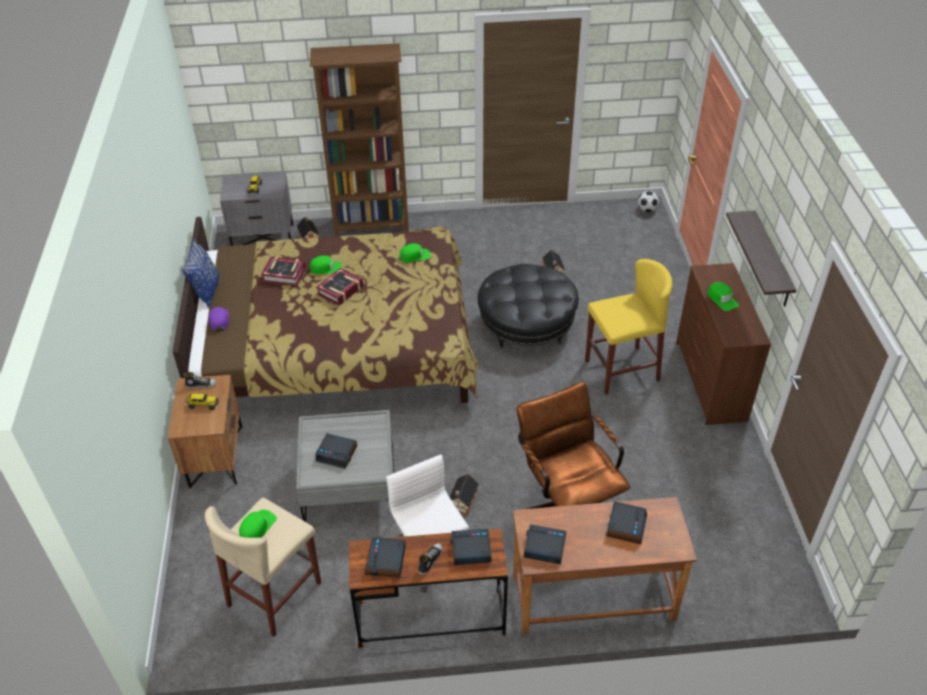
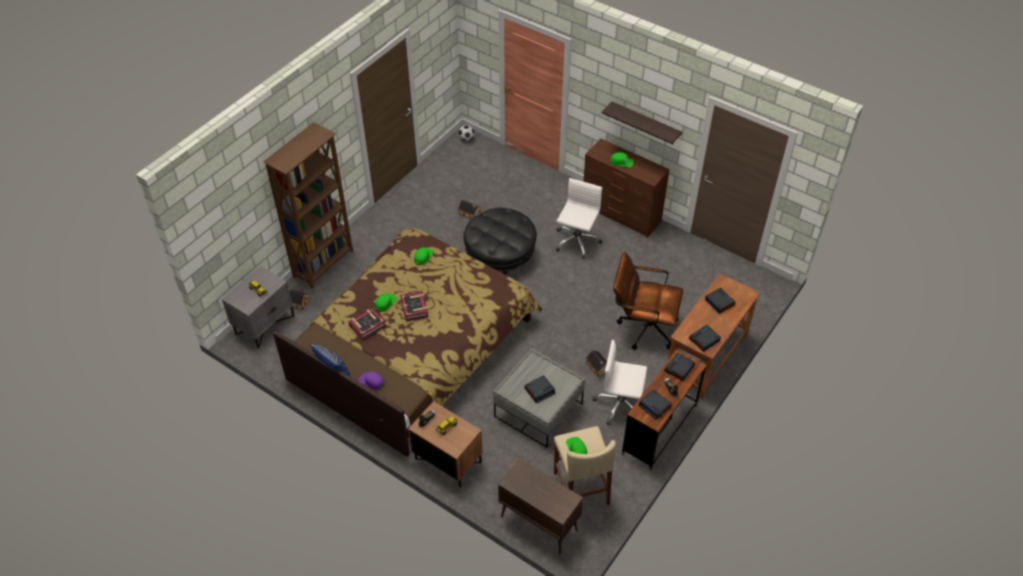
camera: 50 degrees left, 5 degrees up
yellow stool [585,259,672,395] -> white office chair [555,178,602,259]
none -> brown cabinet [498,459,583,554]

